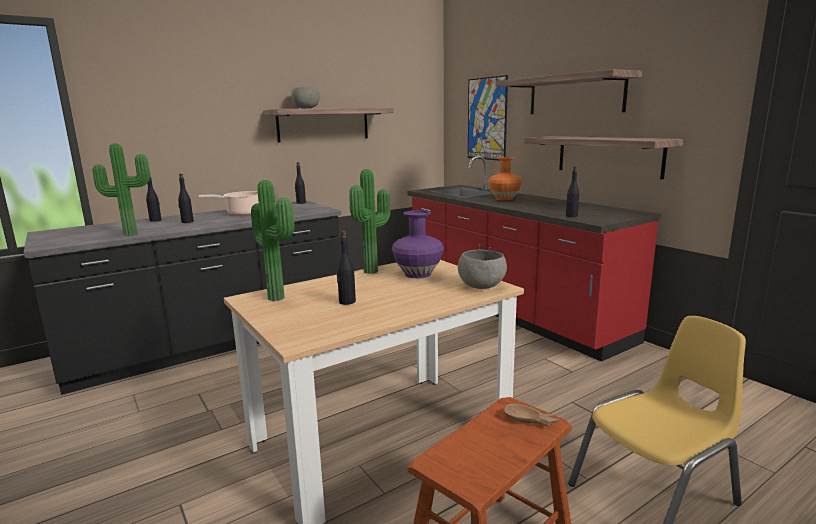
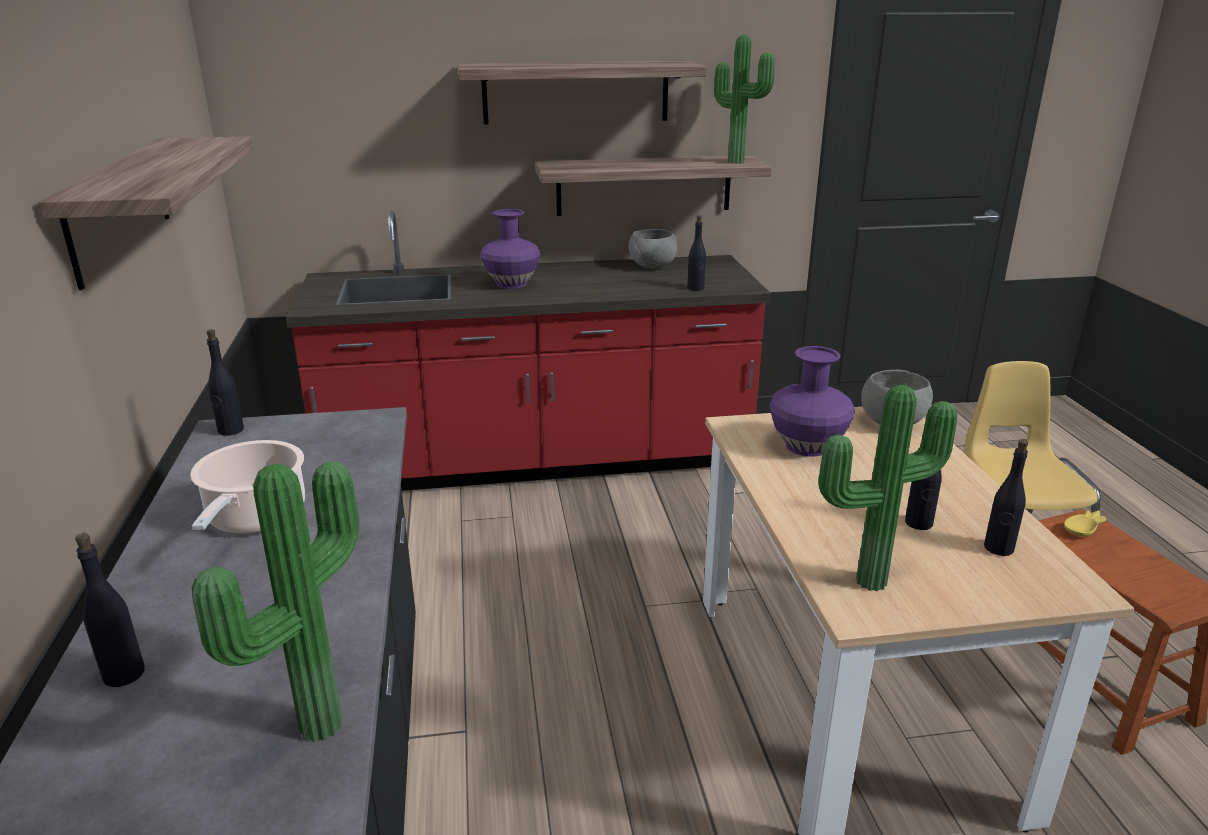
camera: 65 degrees left, 10 degrees up
black bottle [178,174,194,223] -> black bottle moved to [984,439,1028,556]
grey bowl [291,87,320,109] -> grey bowl moved to [629,229,677,269]
potted plant [349,169,391,274] -> potted plant moved to [714,35,775,164]
picture [468,75,508,161] -> none
orange vase [488,157,522,200] -> purple vase [480,209,540,289]
brown bowl [504,404,559,426] -> yellow bowl [1064,510,1106,537]

